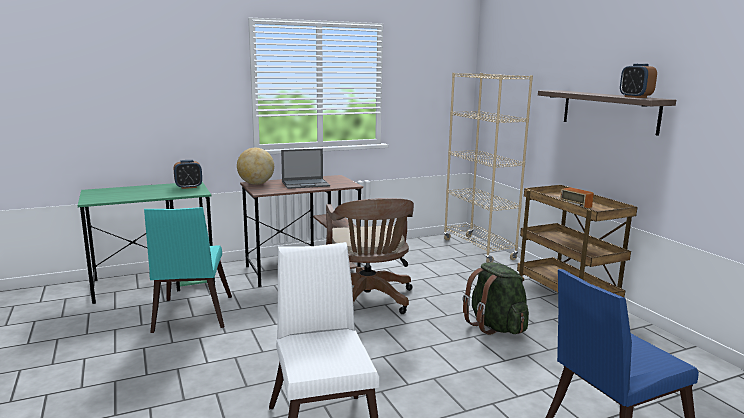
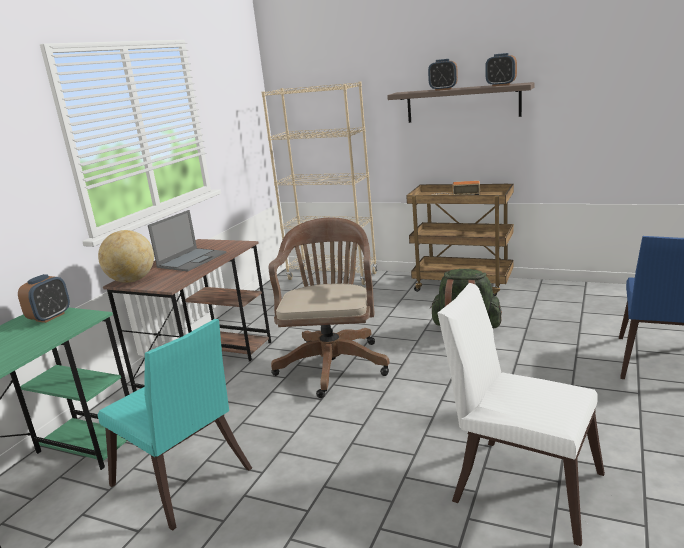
camera: 40 degrees left, 5 degrees up
brown office chair [326,198,414,314] -> brown office chair turned 120 degrees counterclockwise [269,217,390,398]
none -> alarm clock [428,59,458,91]

